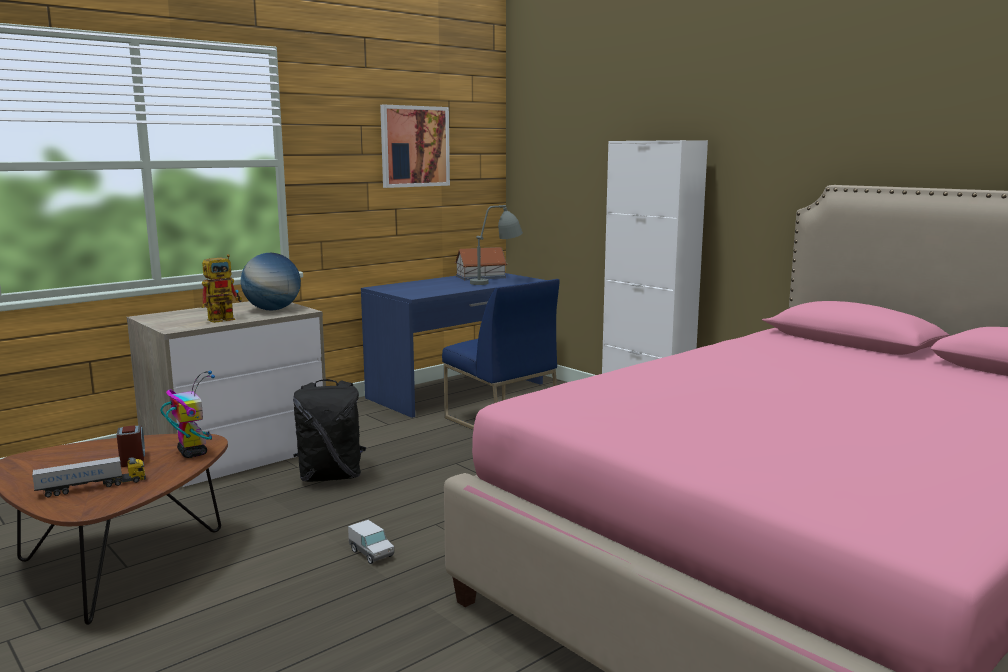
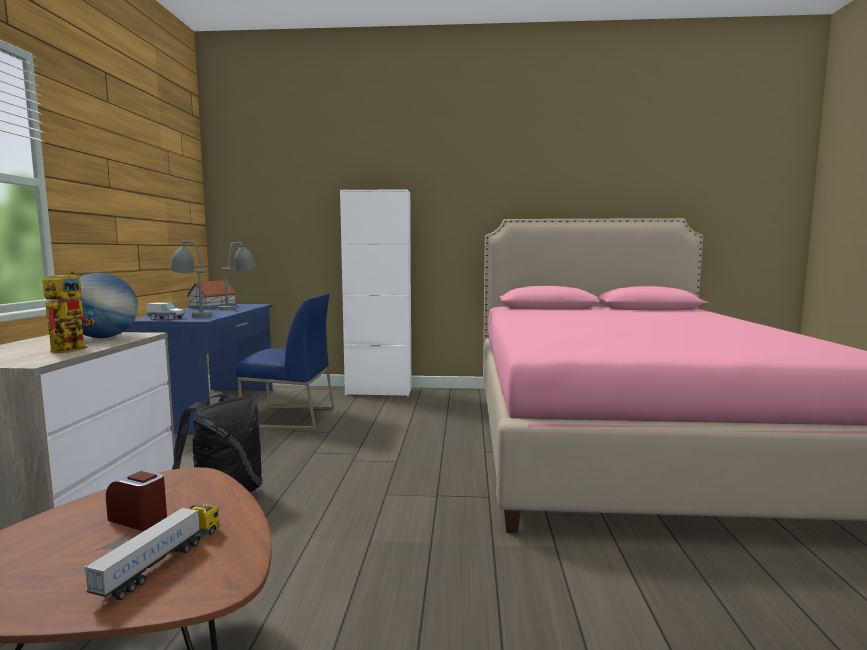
camera: 45 degrees left, 5 degrees down
toy robot [160,371,215,458] -> none
toy truck [348,520,394,564] -> toy truck moved to [146,303,184,320]
picture [380,105,450,188] -> none
none -> grey table lamp [169,241,212,318]

